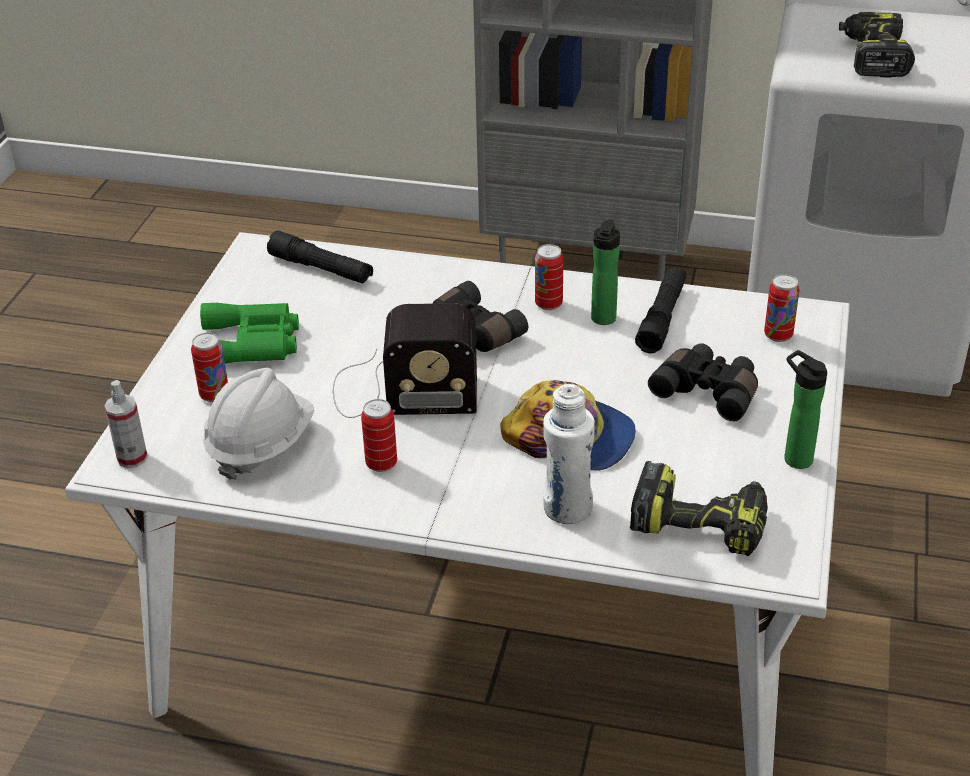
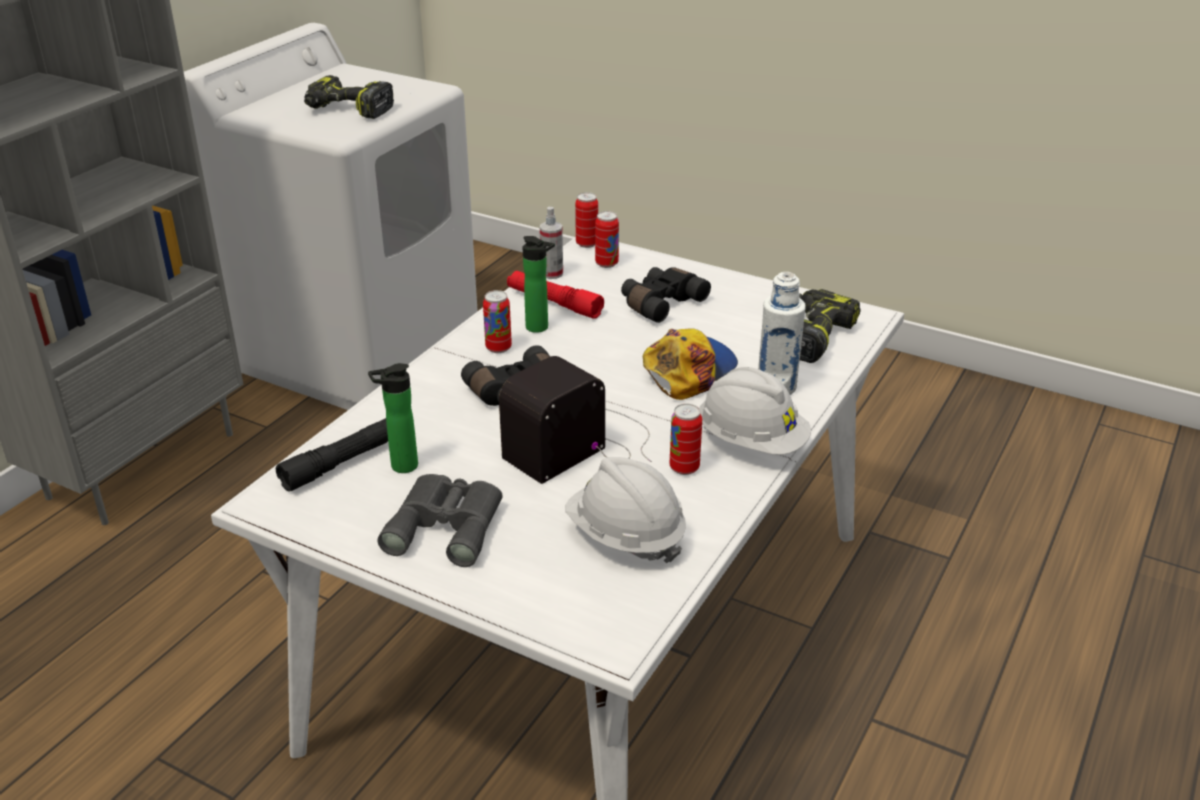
camera: 75 degrees left, 5 degrees down
spray bottle [104,380,148,468] -> spray bottle moved to [540,207,563,279]
can [191,333,228,402] -> can moved to [575,192,598,248]
green binoculars [200,303,299,364] -> grey binoculars [378,474,502,567]
radio [333,303,477,418] -> radio turned 150 degrees counterclockwise [499,356,652,484]
black flashlight [635,268,686,353] -> red flashlight [507,271,604,319]
bottle [784,350,827,469] -> bottle moved to [368,363,418,473]
none -> white hard hat [699,367,811,455]

